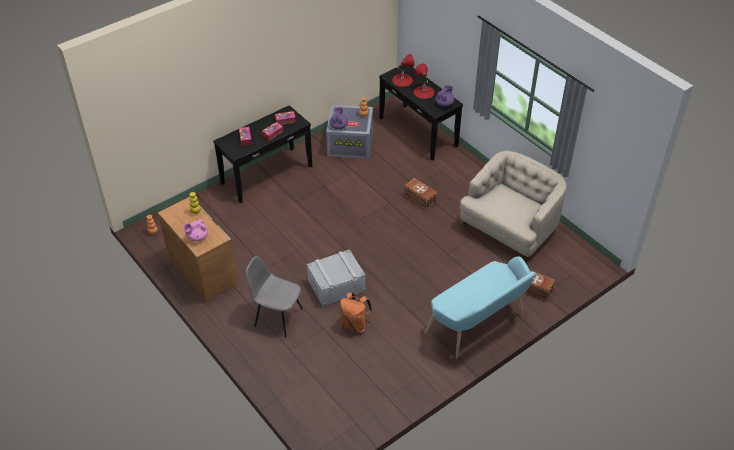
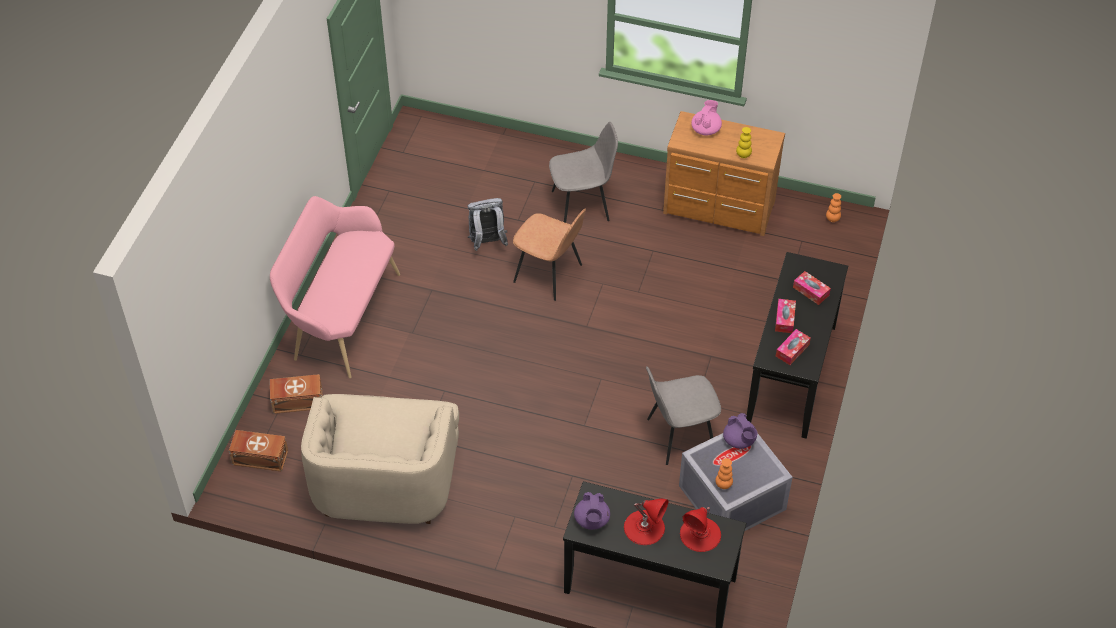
camera: 145 degrees right, 5 degrees up
grey storage box [306,249,366,307] -> brown chair [513,209,586,301]
orange backpack [340,293,372,333] -> grey backpack [467,198,508,251]
brown storage box [404,178,437,210] -> brown storage box moved to [229,430,288,472]
turquoise bench [424,256,536,359] -> pink bench [270,196,400,378]
none -> grey chair [646,366,721,465]

